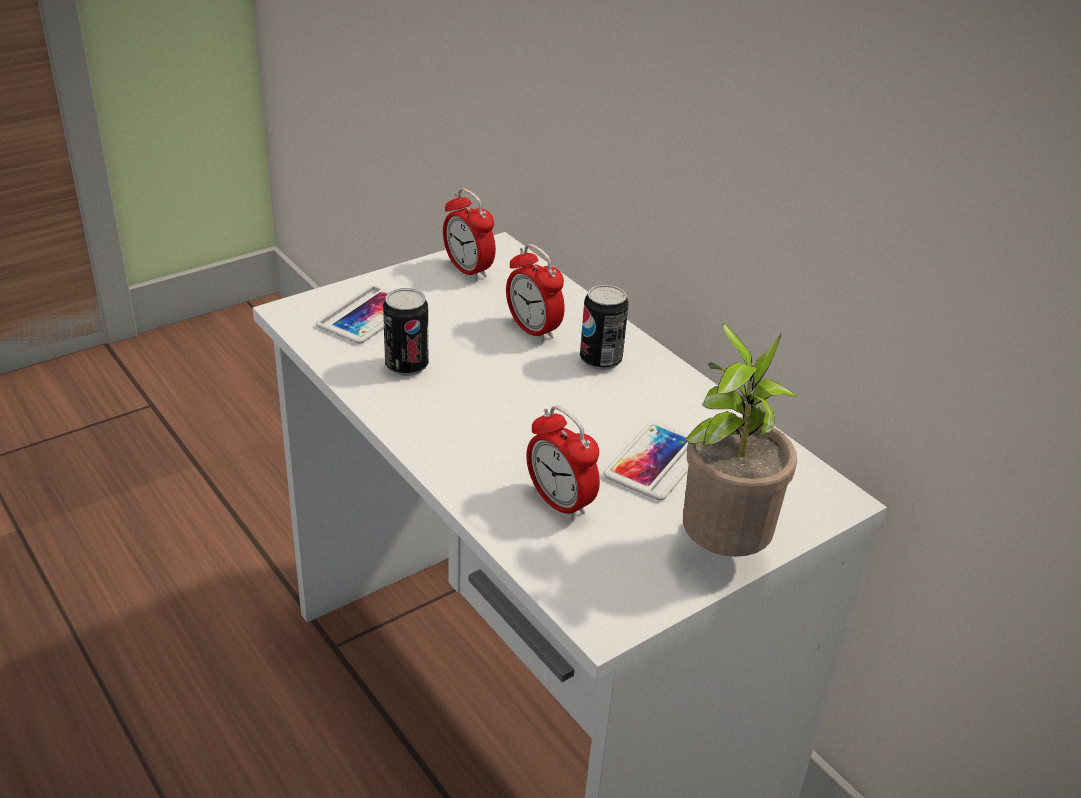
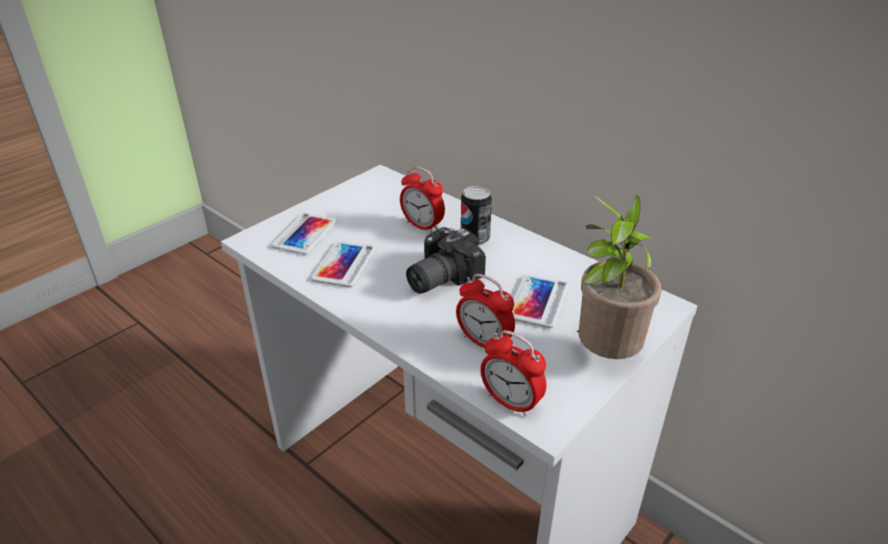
camera: 10 degrees left, 0 degrees up
can [383,288,429,376] -> phone [311,241,376,287]
alarm clock [443,188,496,281] -> alarm clock moved to [480,330,546,417]
none -> camera [406,227,486,294]

